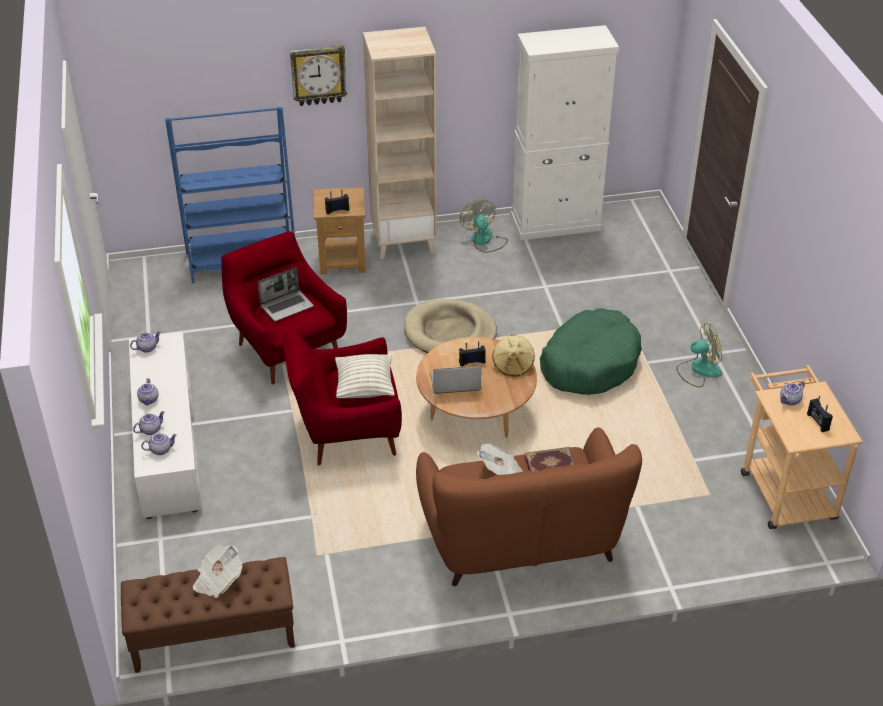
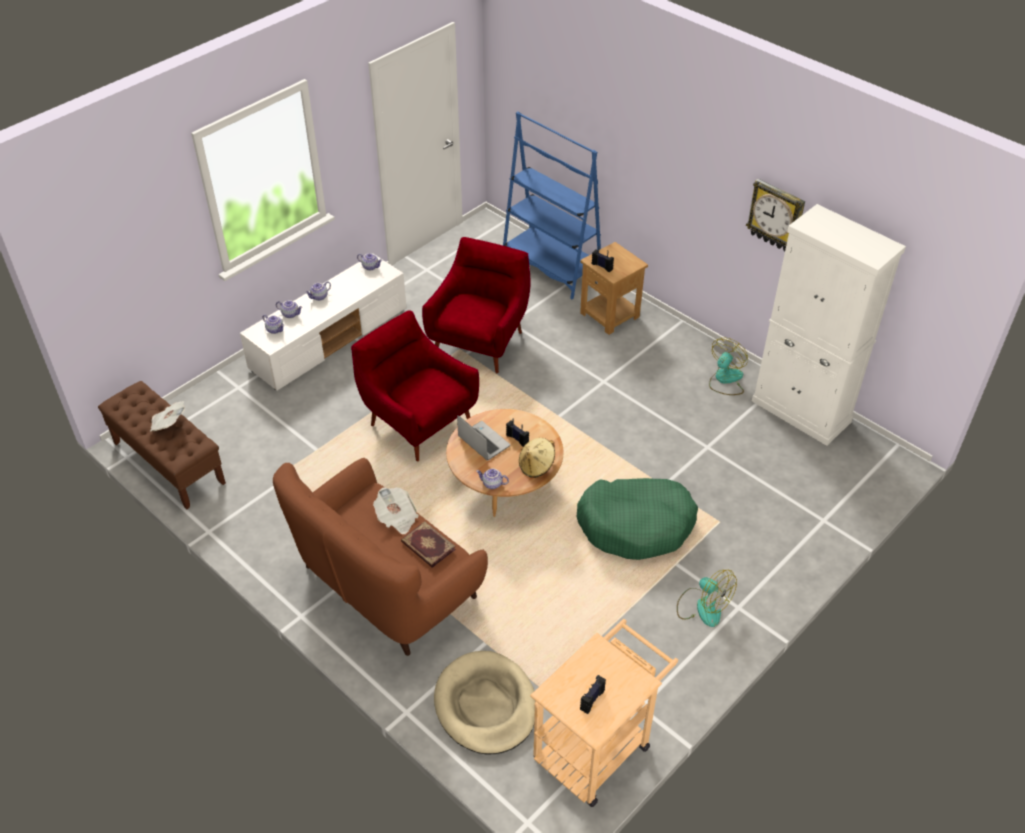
camera: 55 degrees right, 5 degrees up
laptop [258,267,314,321] -> none
wall clock [290,45,347,106] -> wall clock moved to [746,179,805,252]
pillow [335,354,395,398] -> none
beige bookcase [363,27,437,259] -> none
beige dog bed [404,299,497,353] -> beige dog bed moved to [434,651,535,754]
teapot [780,381,805,406] -> teapot moved to [476,469,509,489]

